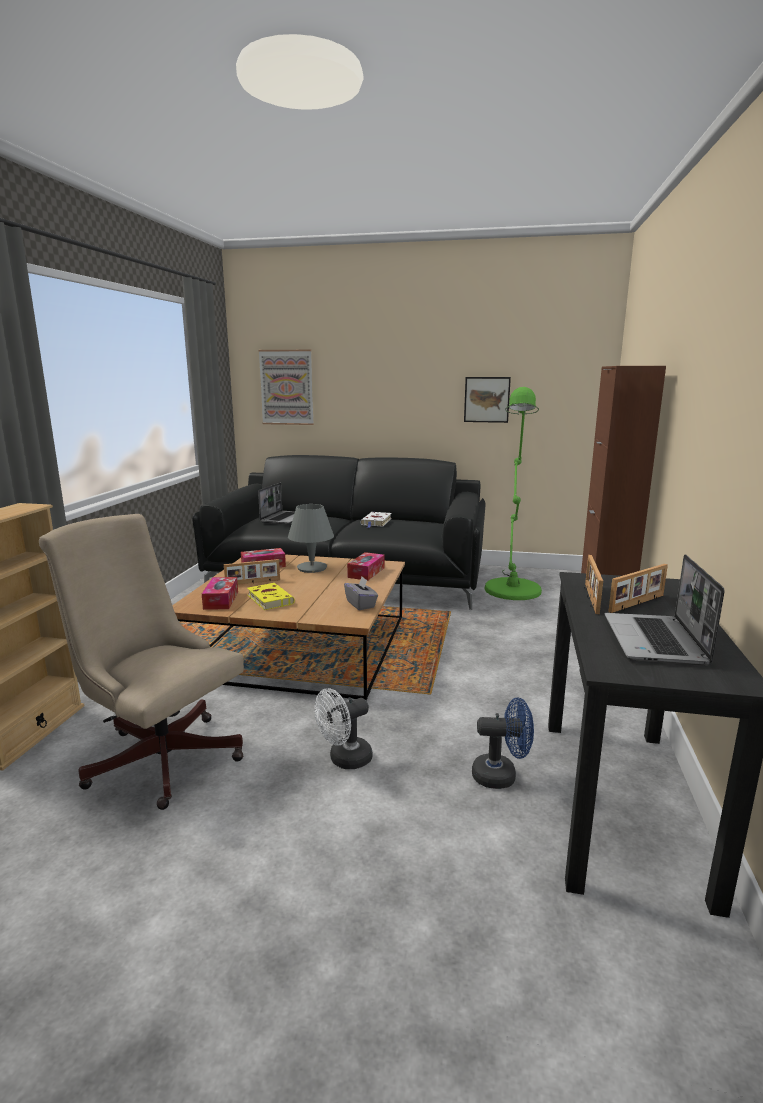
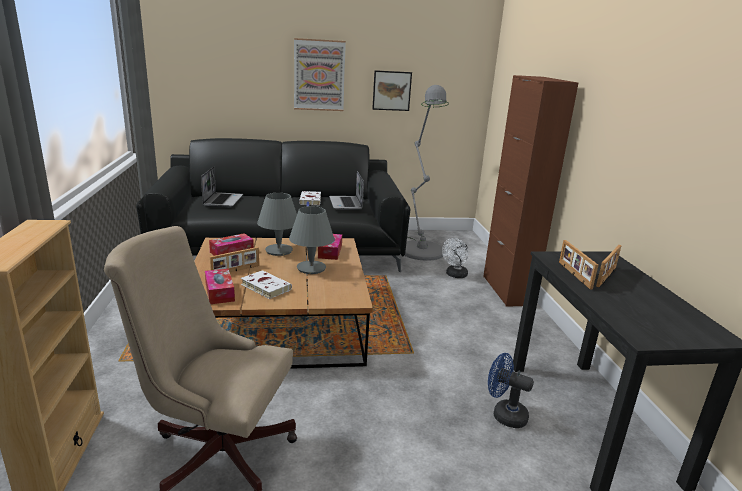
camera: 20 degrees left, 5 degrees up
yellow book [247,583,295,610] -> white book [241,270,292,299]
picture [258,350,314,425] -> picture moved to [294,38,346,111]
white fan [315,688,372,769] -> white fan moved to [442,238,468,278]
grey tissue box [344,577,378,610] -> none
blue fan [472,698,534,789] -> blue fan turned 135 degrees counterclockwise [488,353,534,428]
green floor lamp [485,387,542,600] -> grey floor lamp [404,85,449,261]
laptop [605,554,724,665] -> laptop moved to [329,171,364,210]
none -> grey table lamp [289,206,334,274]

